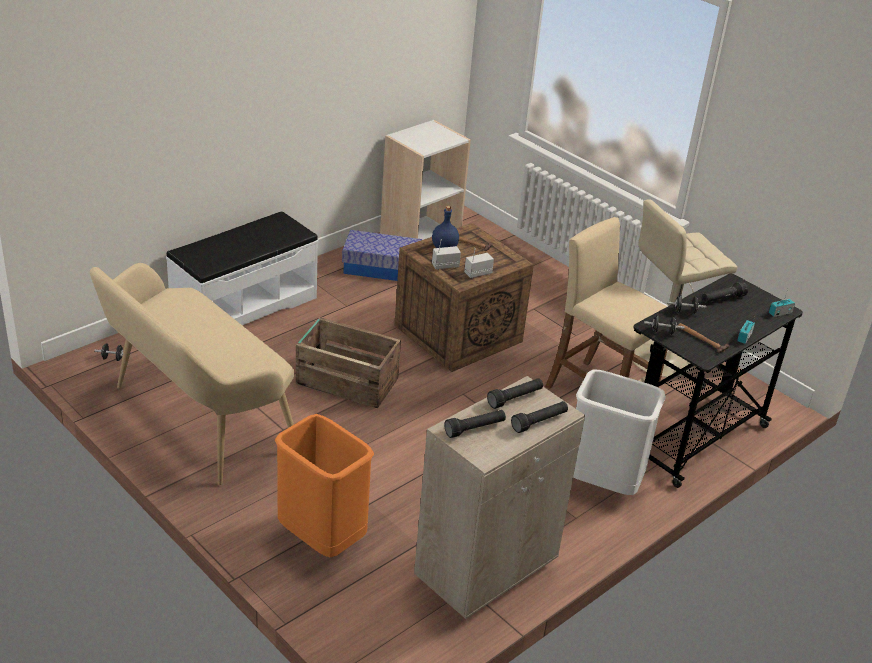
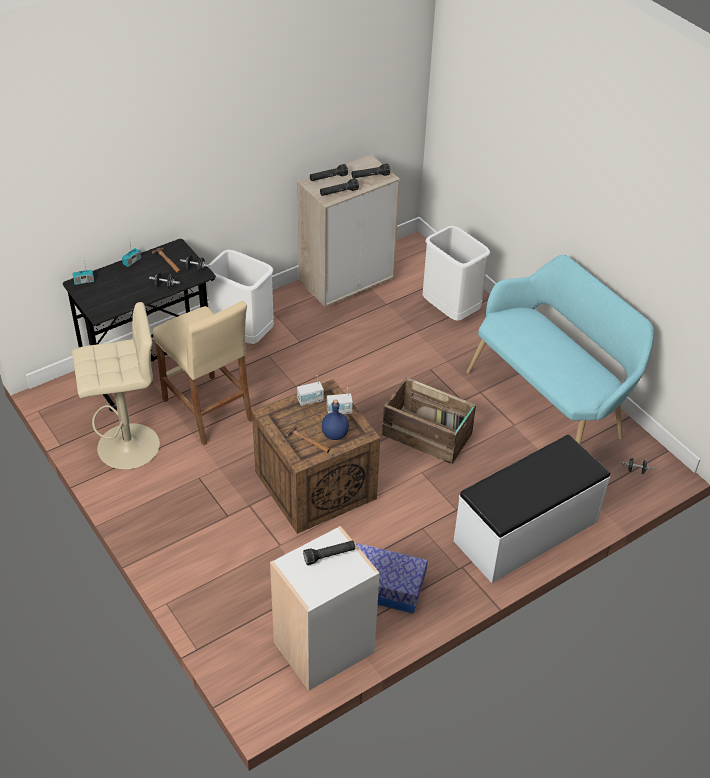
camera: 170 degrees left, 10 degrees up
beige bench [90,263,294,485] -> turquoise bench [466,255,654,445]
orange trash can [275,414,374,557] -> white trash can [423,226,490,321]
black flashlight [702,281,748,303] -> black flashlight moved to [303,540,355,565]

